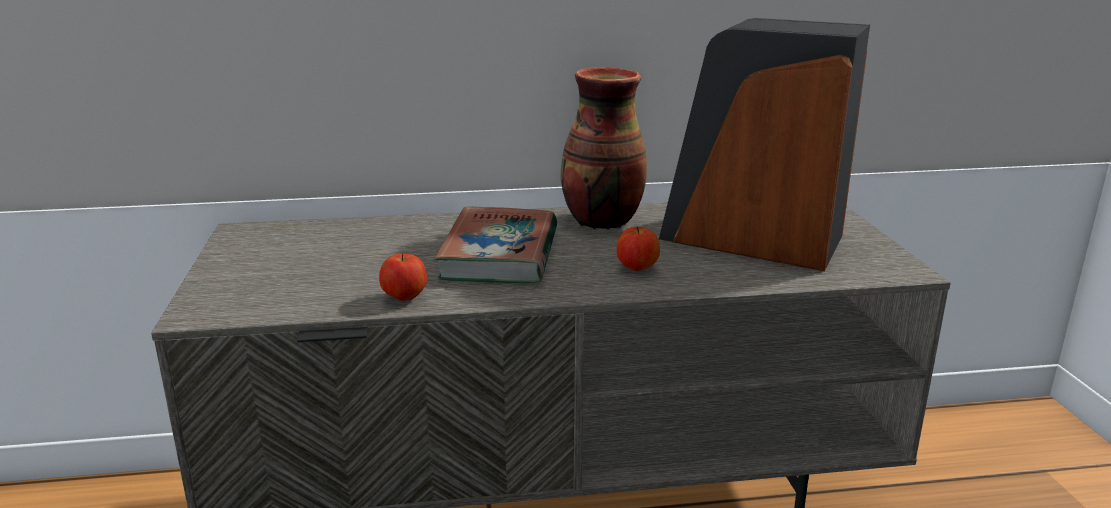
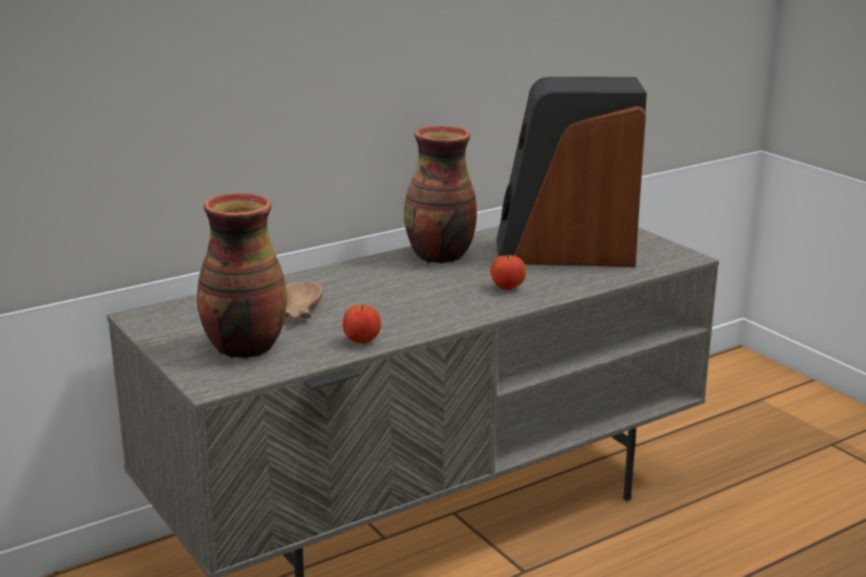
camera: 25 degrees left, 0 degrees up
book [434,207,557,283] -> none
none -> vase [197,193,287,359]
none -> brown bowl [285,281,323,320]

